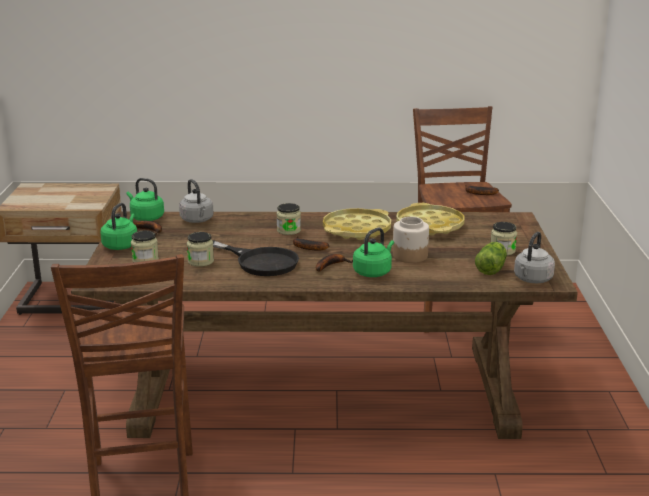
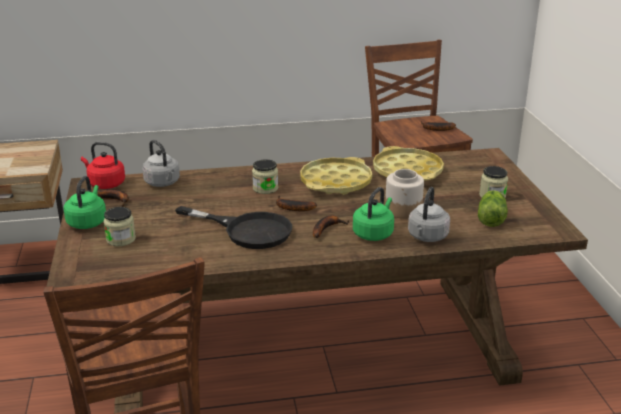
camera: 10 degrees left, 5 degrees up
green kettle [126,178,164,221] -> red kettle [81,142,125,189]
jar [187,232,214,267] -> none
grey kettle [514,232,555,283] -> grey kettle moved to [408,187,450,242]

